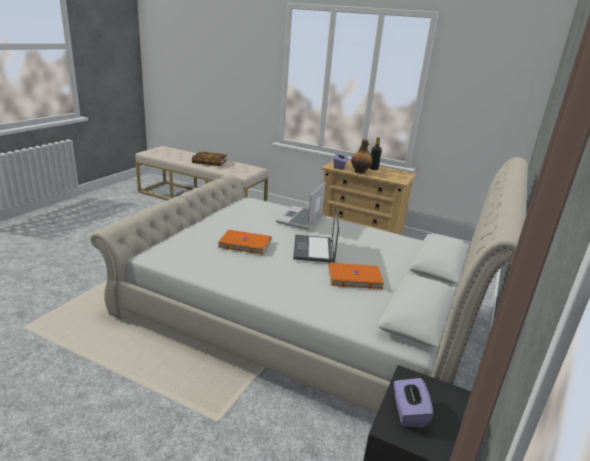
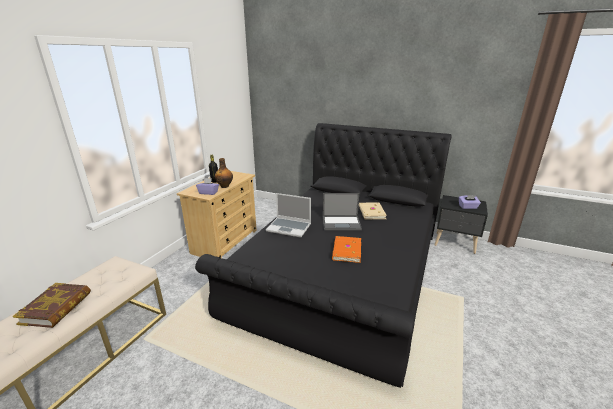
camera: 90 degrees left, 0 degrees up
beige bed [90,157,528,413] -> black bed [195,123,452,388]
orange book [329,263,384,289] -> beige book [359,202,387,219]

